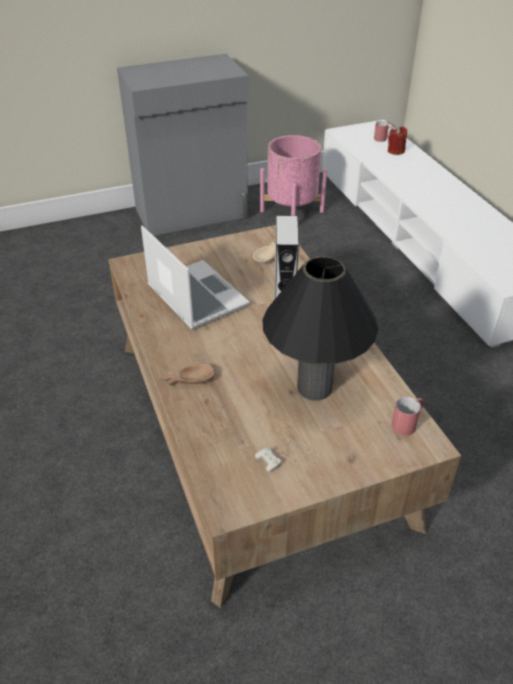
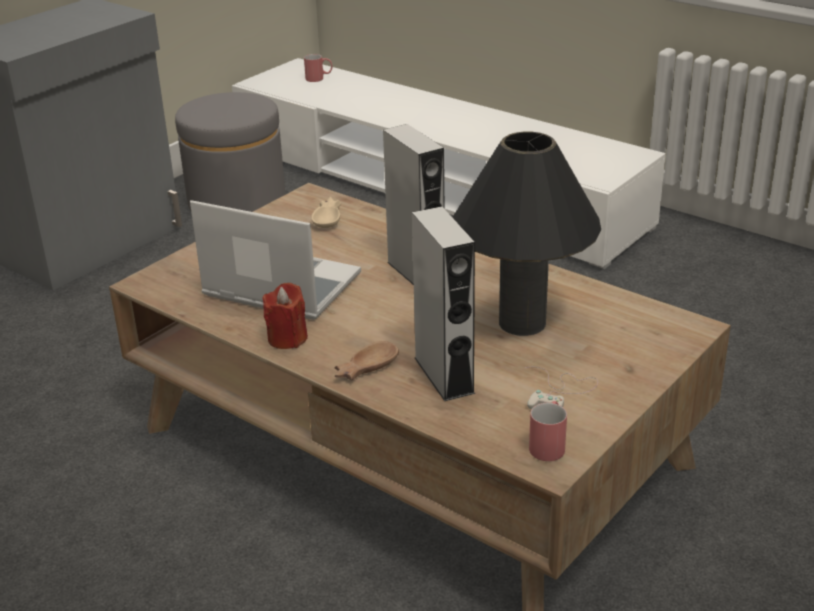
camera: 30 degrees left, 10 degrees down
pink planter [260,135,327,216] -> grey ottoman [175,92,285,212]
red candle [388,127,407,155] -> red candle moved to [263,283,308,349]
red mug [392,397,425,435] -> red mug moved to [529,401,567,461]
none -> grey speaker [412,206,475,401]

